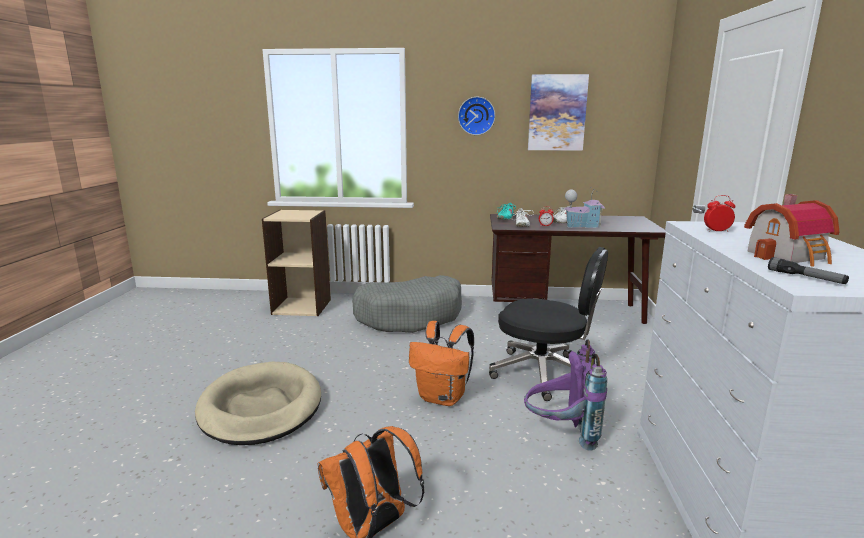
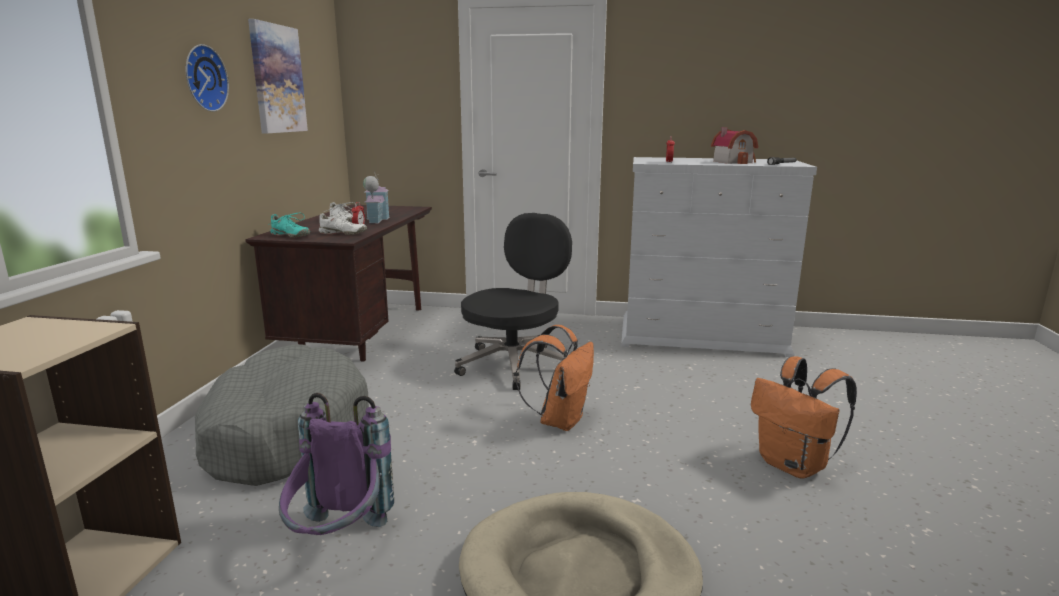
camera: 85 degrees left, 0 degrees up
purple backpack [524,339,607,451] -> purple backpack moved to [279,393,394,535]

